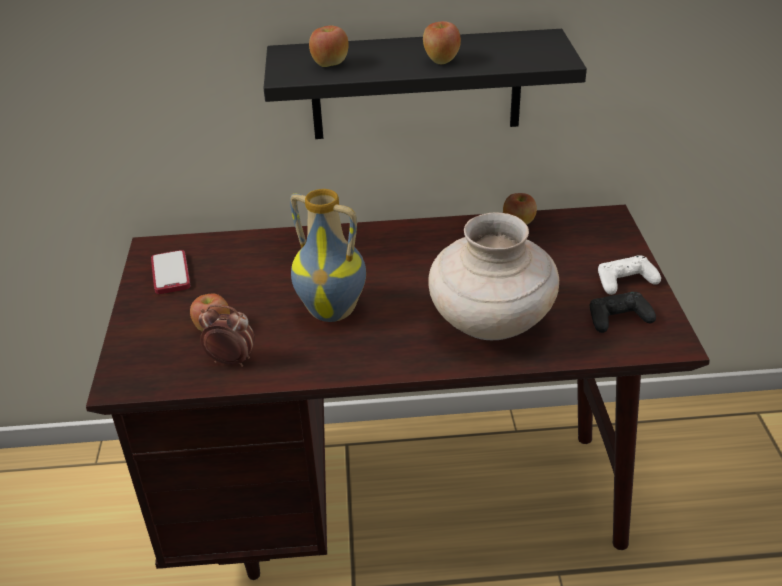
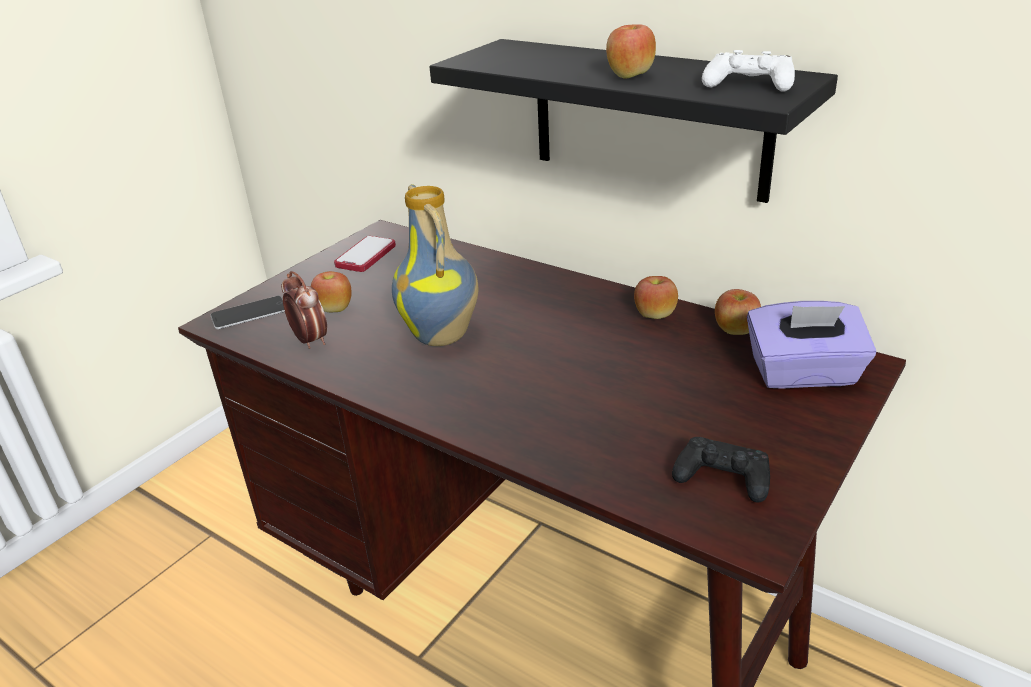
camera: 40 degrees right, 5 degrees down
apple [309,25,348,67] -> apple moved to [634,276,678,319]
beige vase [428,212,559,340] -> none
white game controller [598,256,661,295] -> white game controller moved to [702,50,795,92]
none -> phone [210,296,285,329]
none -> purple tissue box [747,301,876,389]

